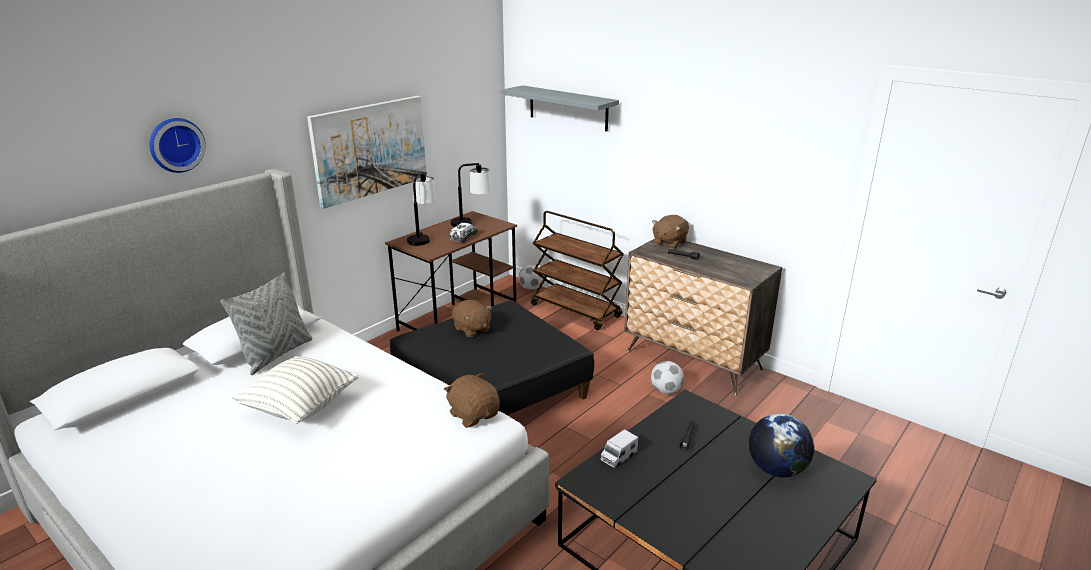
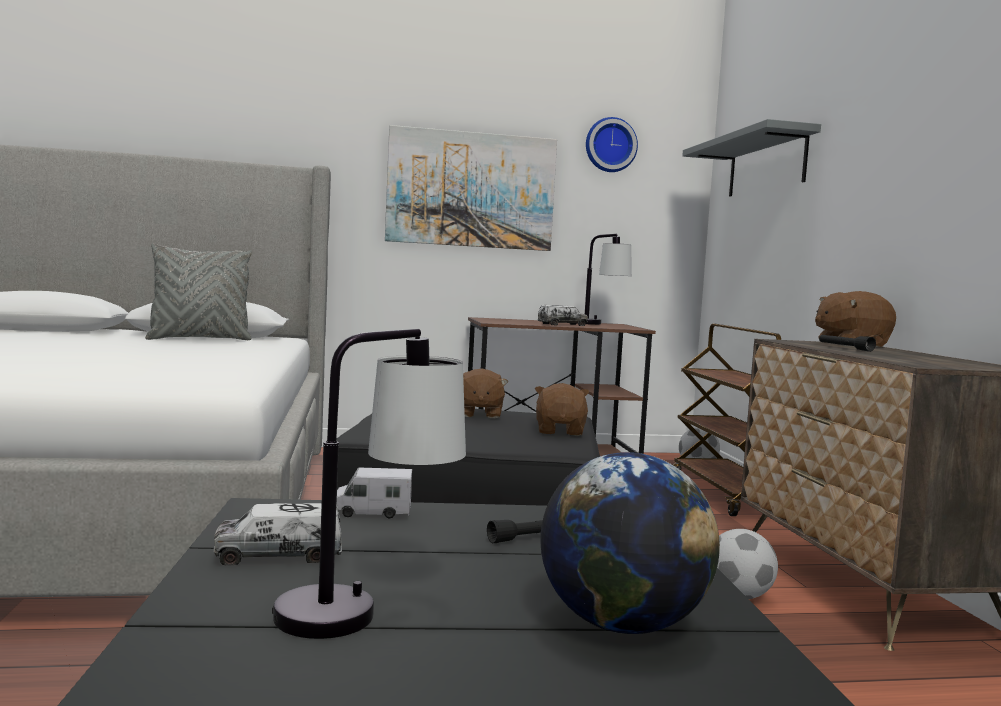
camera: 40 degrees right, 20 degrees down
wall clock [149,118,206,173] -> wall clock moved to [586,117,638,172]
pillow [232,356,359,424] -> none
table lamp [407,172,437,246] -> table lamp moved to [272,329,466,639]
brown plush toy [444,373,500,428] -> brown plush toy moved to [535,383,589,436]
none -> toy truck [214,503,342,565]

